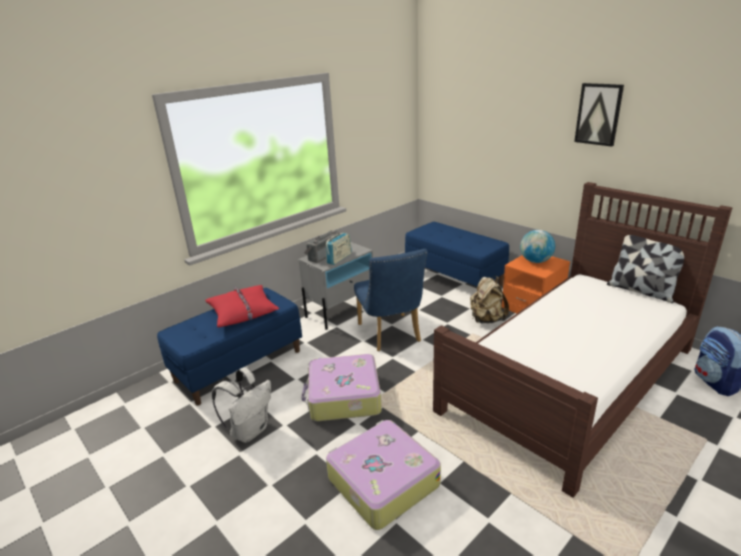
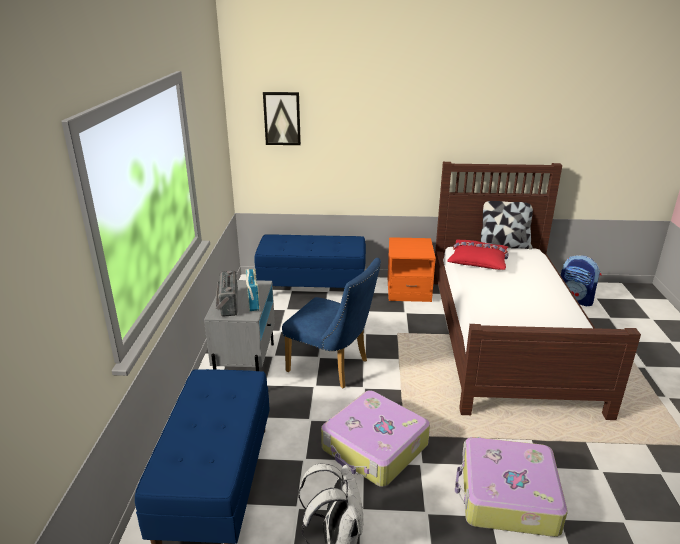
camera: 45 degrees left, 0 degrees up
red pillow [205,285,279,327] -> red pillow moved to [447,239,509,270]
beige backpack [470,276,509,324] -> none
globe [520,230,555,263] -> none
picture [574,83,624,147] -> picture moved to [263,92,301,145]

